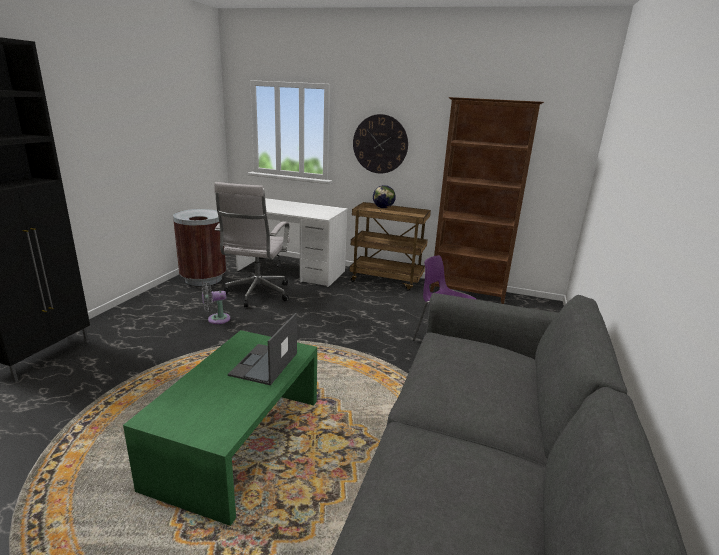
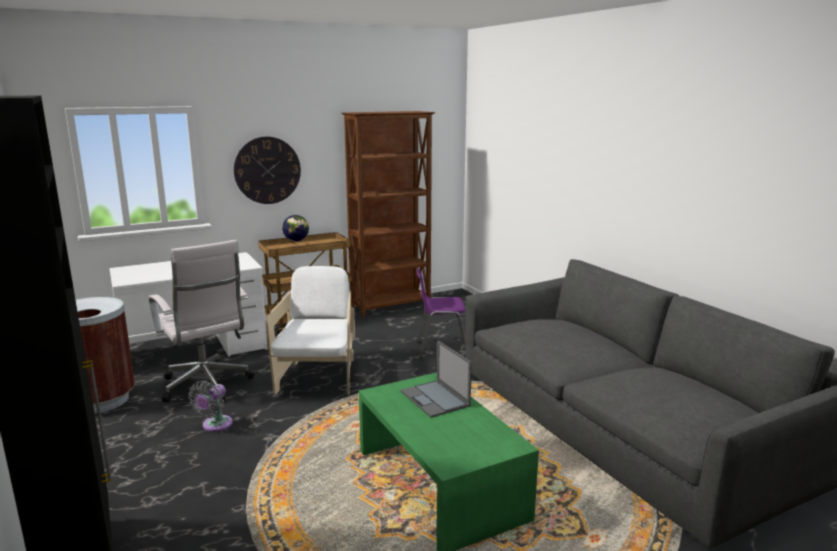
camera: 45 degrees left, 5 degrees down
none -> white armchair [266,266,355,395]

